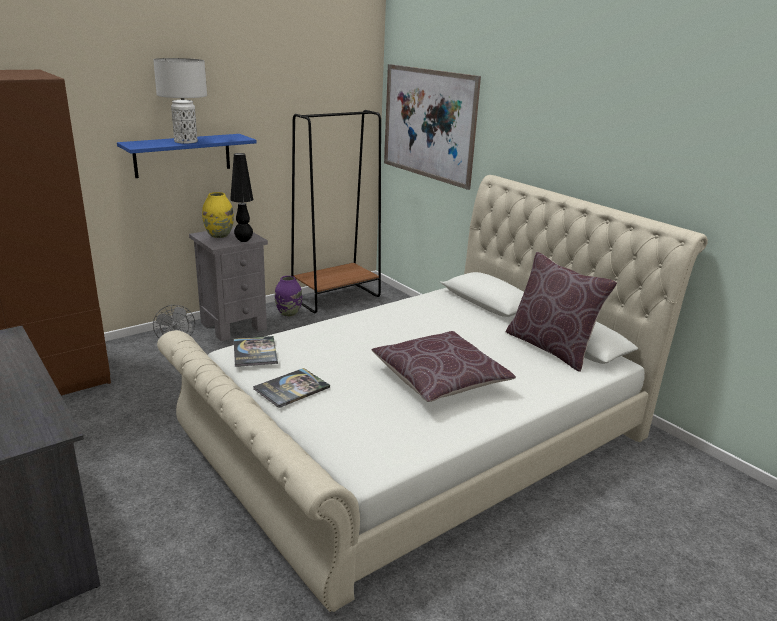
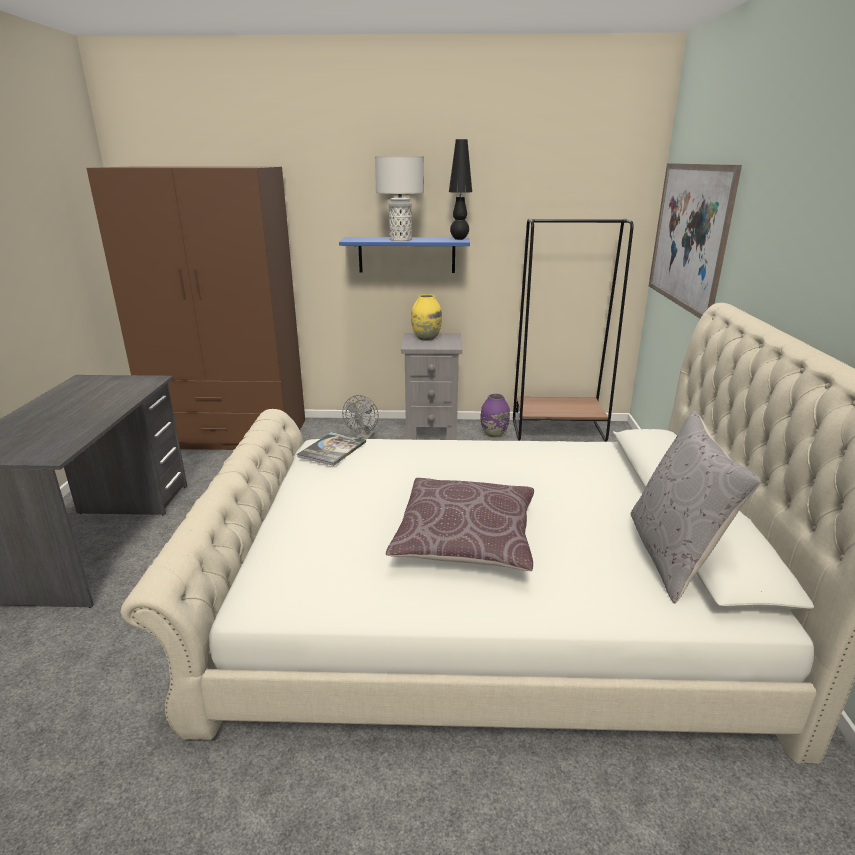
camera: 40 degrees right, 0 degrees up
black table lamp [230,153,253,242] -> black table lamp moved to [449,139,472,240]
book [253,368,330,408] -> none
brown pillow [505,252,617,372] -> grey pillow [631,411,761,604]

